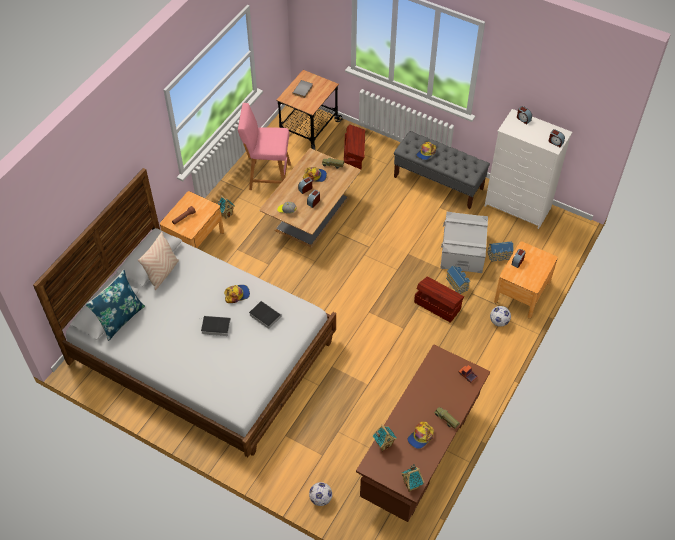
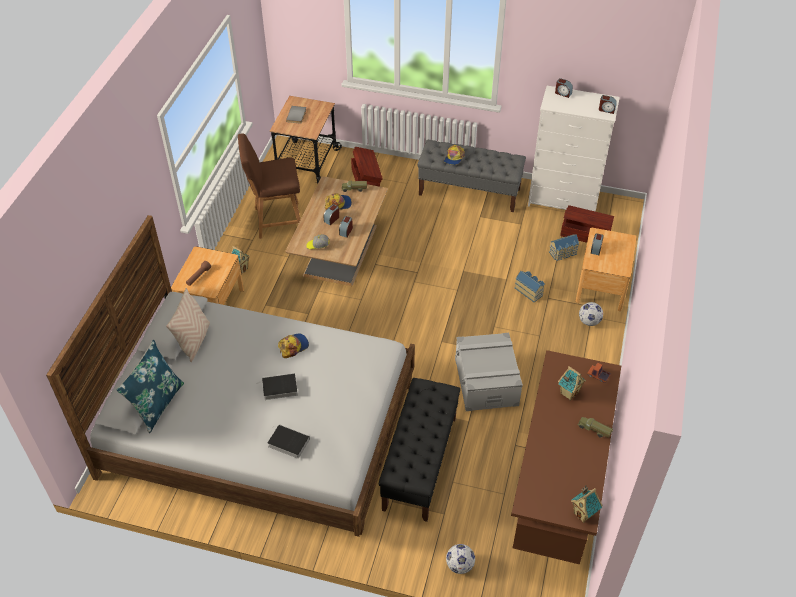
camera: 15 degrees left, 5 degrees down
pink stool [238,103,291,190] -> brown stool [238,133,301,239]
book [249,301,281,329] -> book moved to [268,424,310,459]
toy house [373,424,397,451] -> toy house moved to [558,366,586,400]
cap [407,422,434,449] -> none
brown storage box [414,276,464,323] -> brown storage box moved to [560,205,614,243]
grey storage box [440,212,488,273] -> grey storage box moved to [455,332,523,411]
none -> black bench [379,378,460,522]

